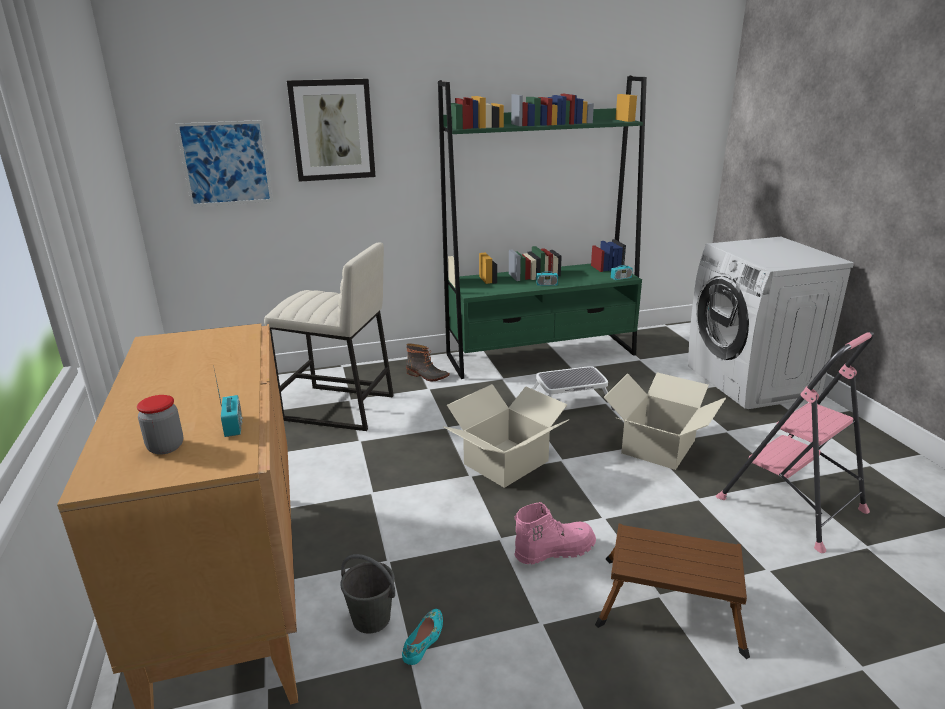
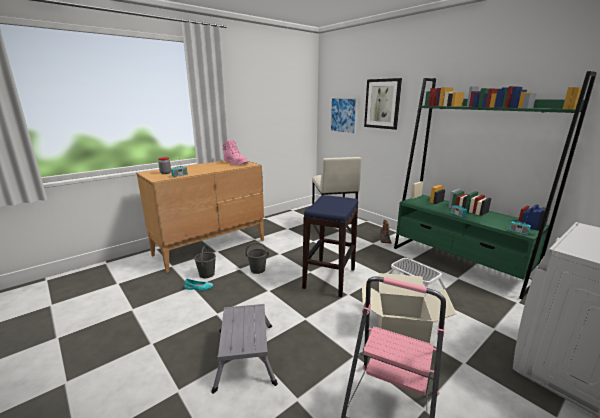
camera: 65 degrees right, 5 degrees down
cardboard box [443,384,570,488] -> stool [302,195,358,297]
pink boot [514,502,596,564] -> pink boot moved to [222,140,248,165]
brown step ladder [595,524,750,659] -> grey step ladder [211,304,278,394]
none -> grey bucket [246,242,269,274]

